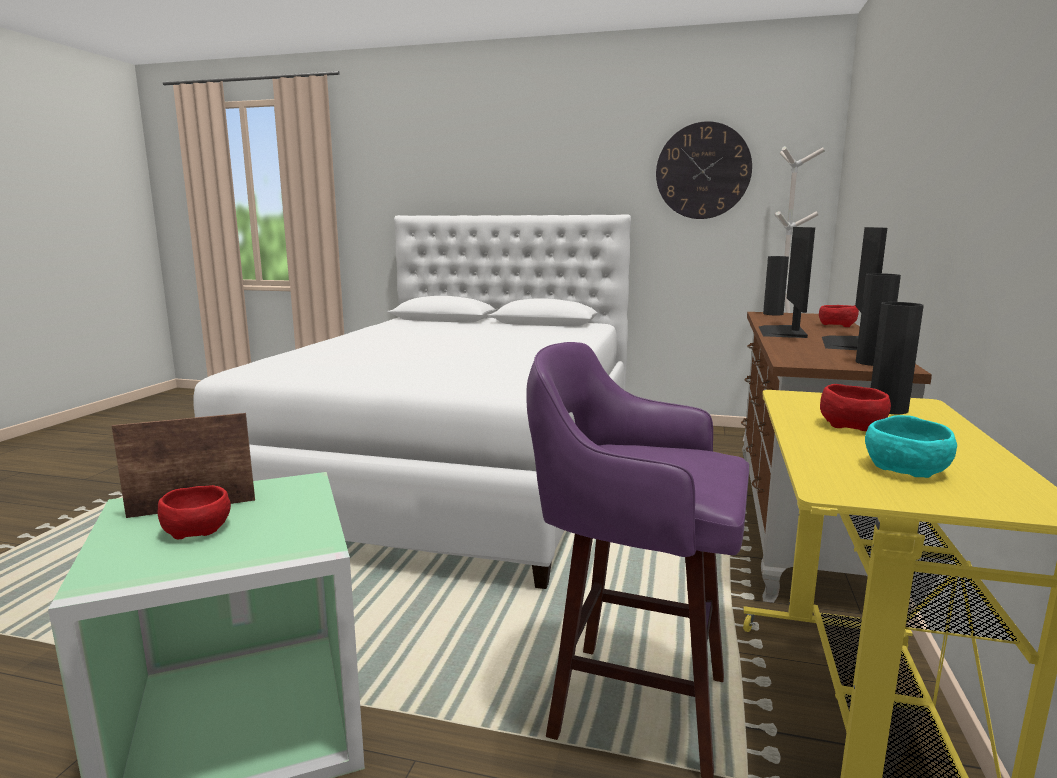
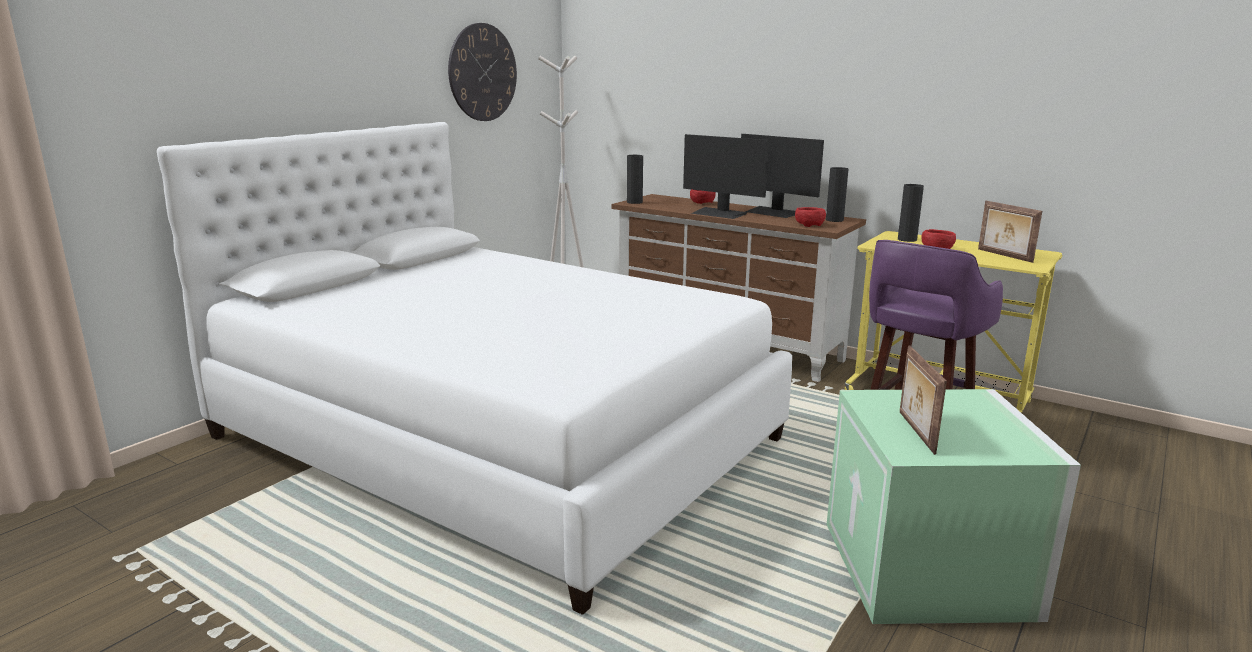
camera: 70 degrees left, 5 degrees up
red bowl [158,485,231,539] -> red bowl moved to [795,207,826,227]
turquoise bowl [865,415,957,478] -> picture frame [978,201,1042,263]

